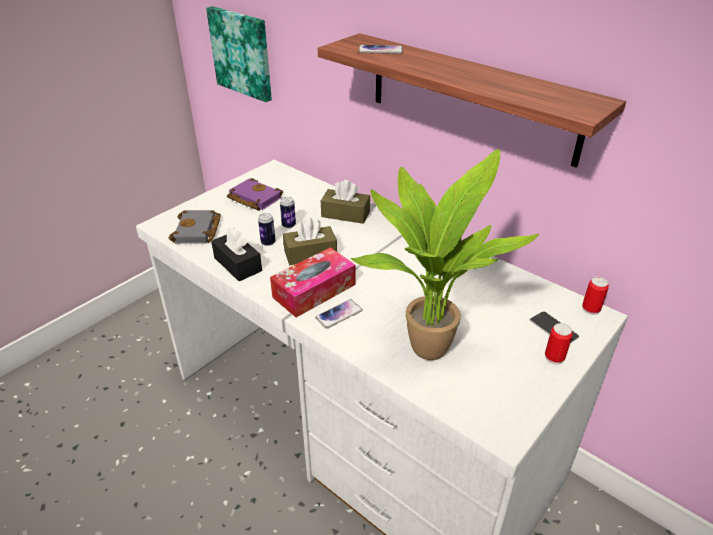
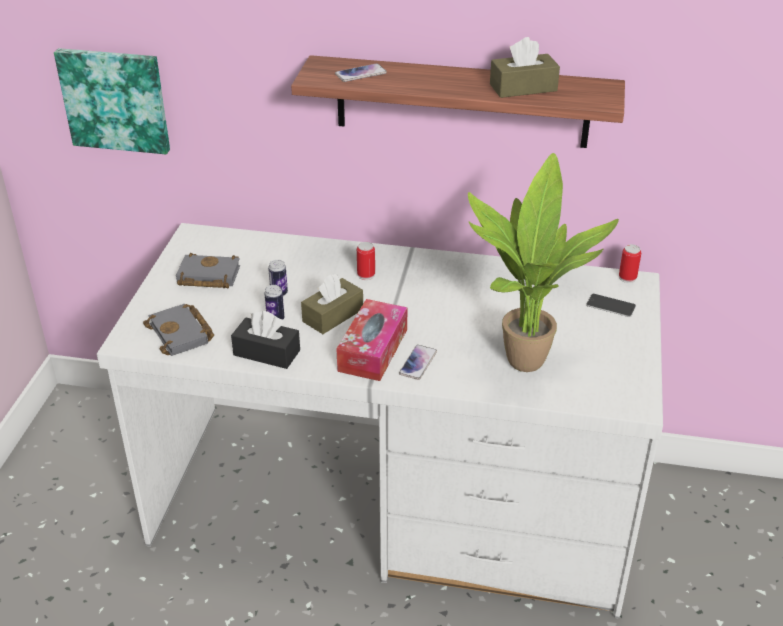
camera: 30 degrees left, 0 degrees up
purple book [227,178,283,211] -> grey book [176,253,240,289]
brown tissue box [321,180,370,224] -> brown tissue box moved to [490,37,560,98]
can [545,323,573,365] -> can moved to [357,242,375,280]

